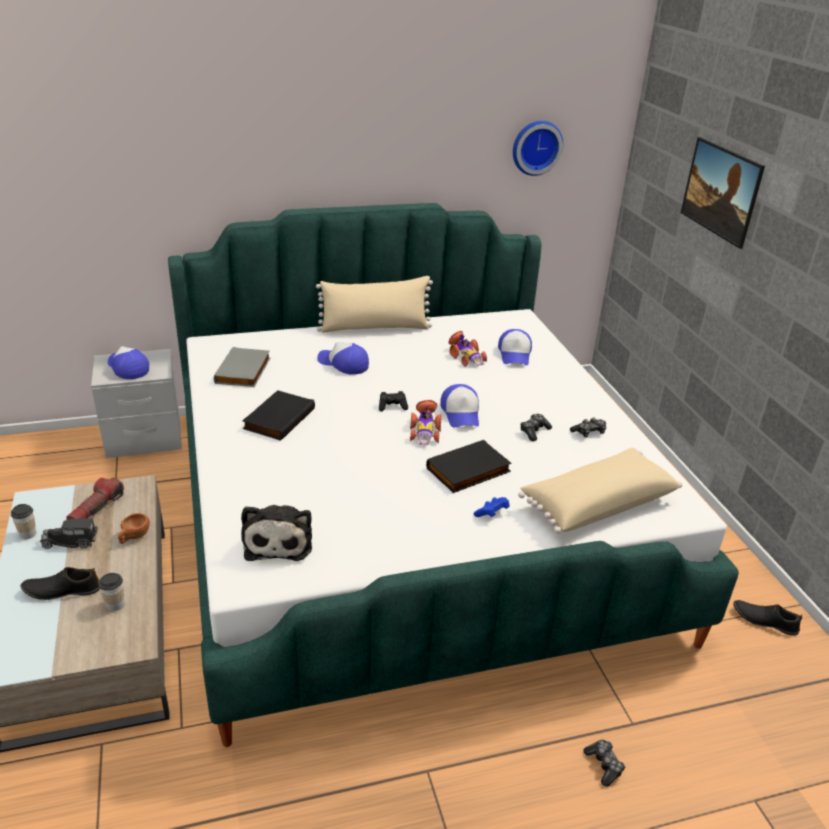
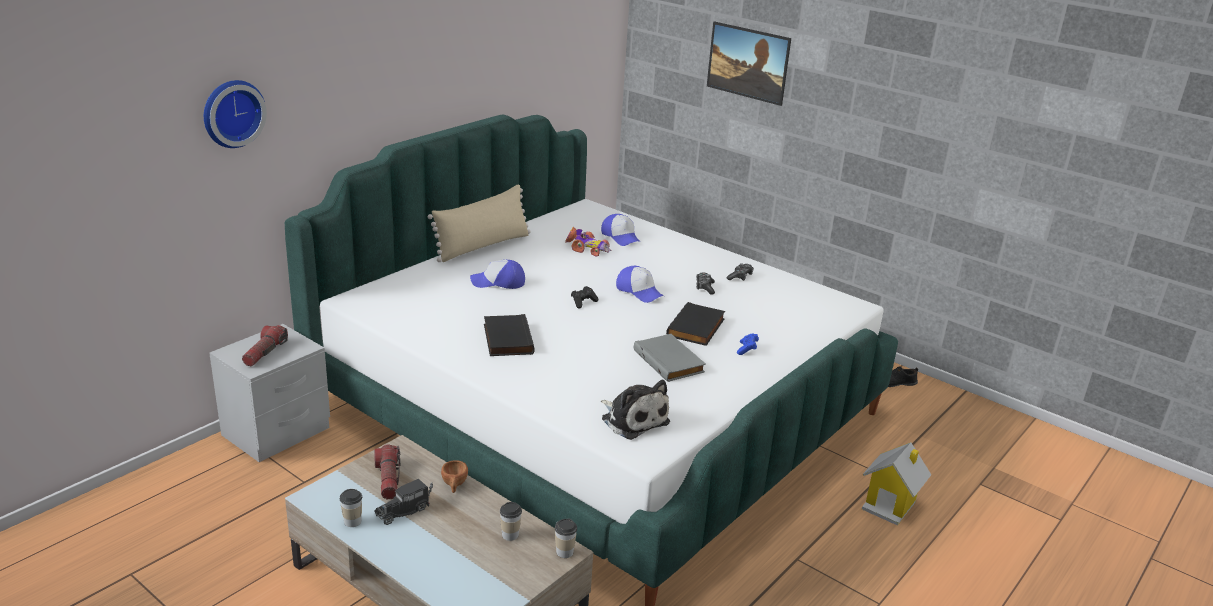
camera: 35 degrees left, 5 degrees down
black shoe [21,567,100,600] -> none
cap [108,346,149,379] -> flashlight [242,325,288,366]
grey book [214,347,270,387] -> grey book moved to [634,334,706,382]
toy car [410,400,441,445] -> none
wall clock [513,121,563,176] -> wall clock moved to [204,80,267,148]
beige pillow [518,448,682,534] -> none
game controller [583,740,625,787] -> toy house [862,442,931,526]
none -> cup [555,519,577,558]

